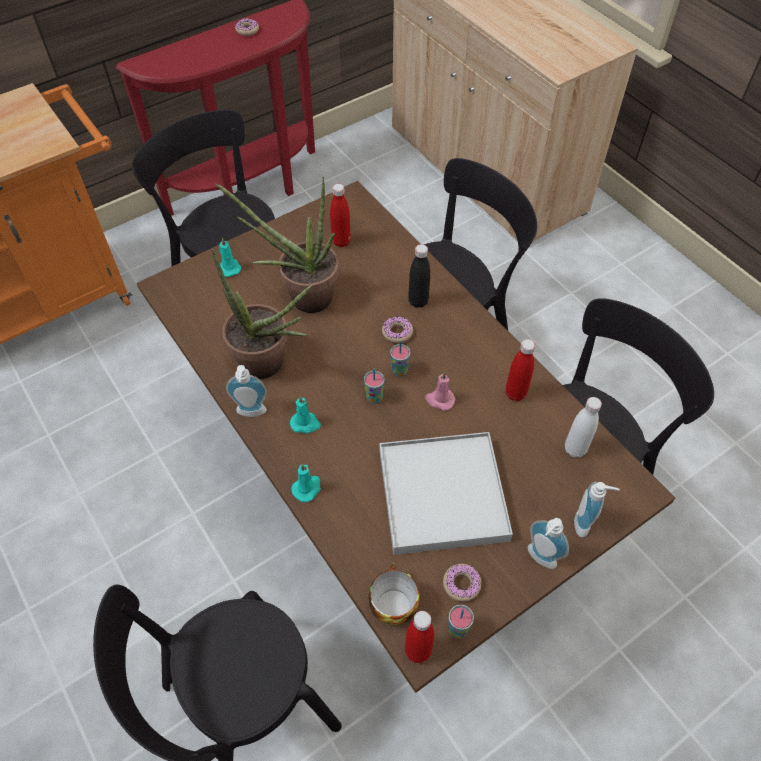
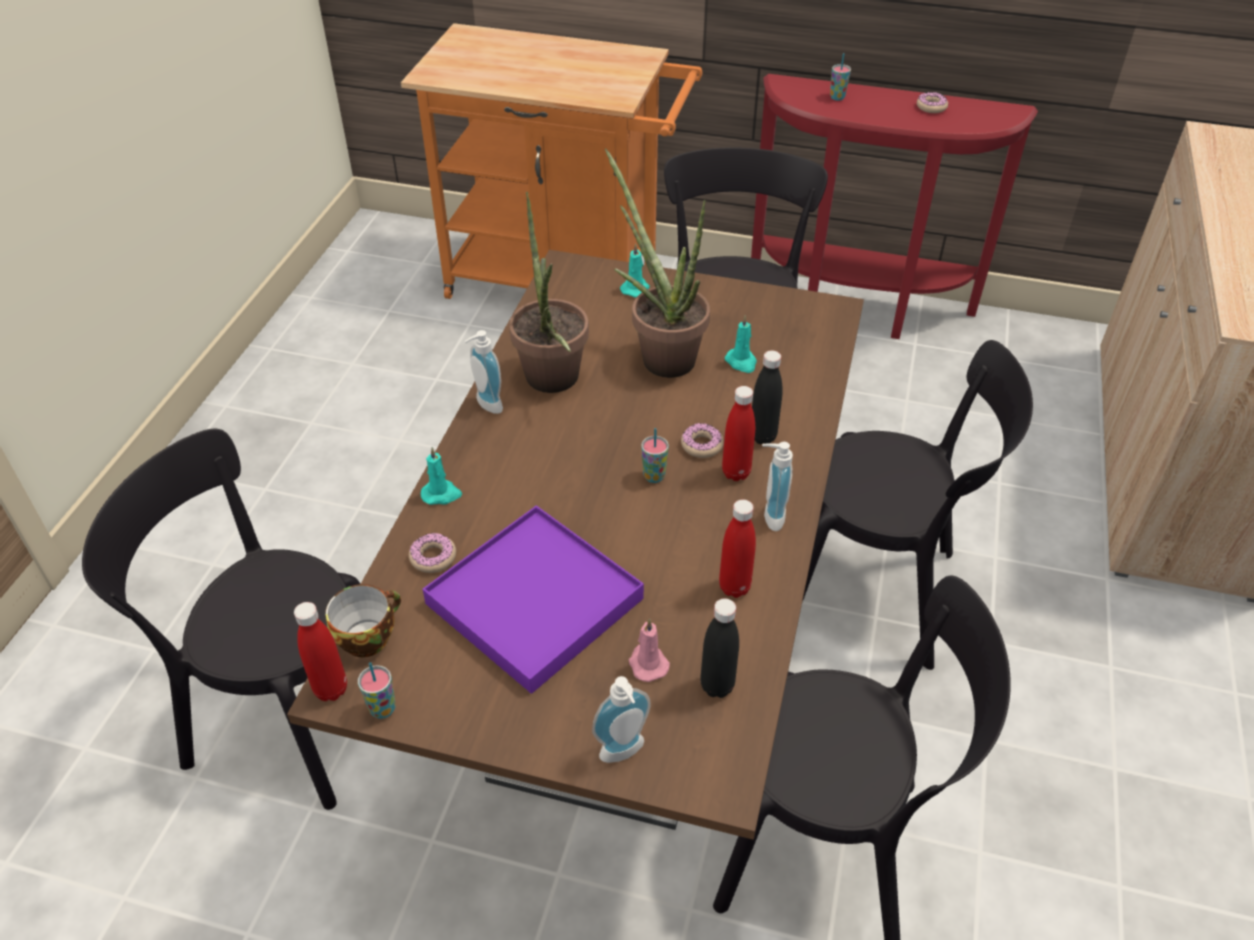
camera: 50 degrees right, 10 degrees down
turquoise candle [290,396,321,434] -> turquoise candle moved to [725,315,757,373]
red bottle [330,184,351,247] -> red bottle moved to [722,386,755,481]
cup [364,369,385,404] -> cup moved to [830,53,851,101]
white tray [380,432,513,555] -> purple tray [423,506,644,694]
pink candle [425,372,455,411] -> pink candle moved to [629,618,670,682]
donut [443,564,482,602] -> donut moved to [409,533,456,573]
soap dispenser [527,518,569,569] -> soap dispenser moved to [762,442,793,531]
white bottle [565,397,602,458] -> black bottle [700,599,739,698]

